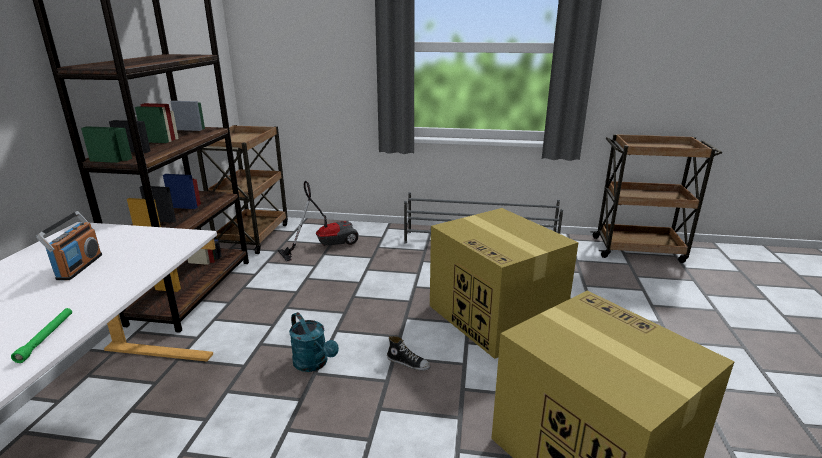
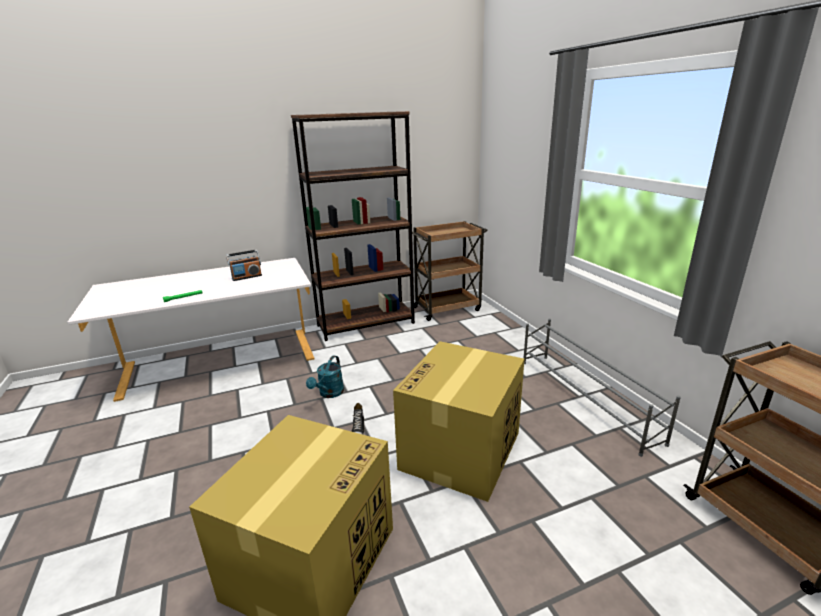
camera: 60 degrees right, 0 degrees up
vacuum cleaner [278,181,359,262] -> none

